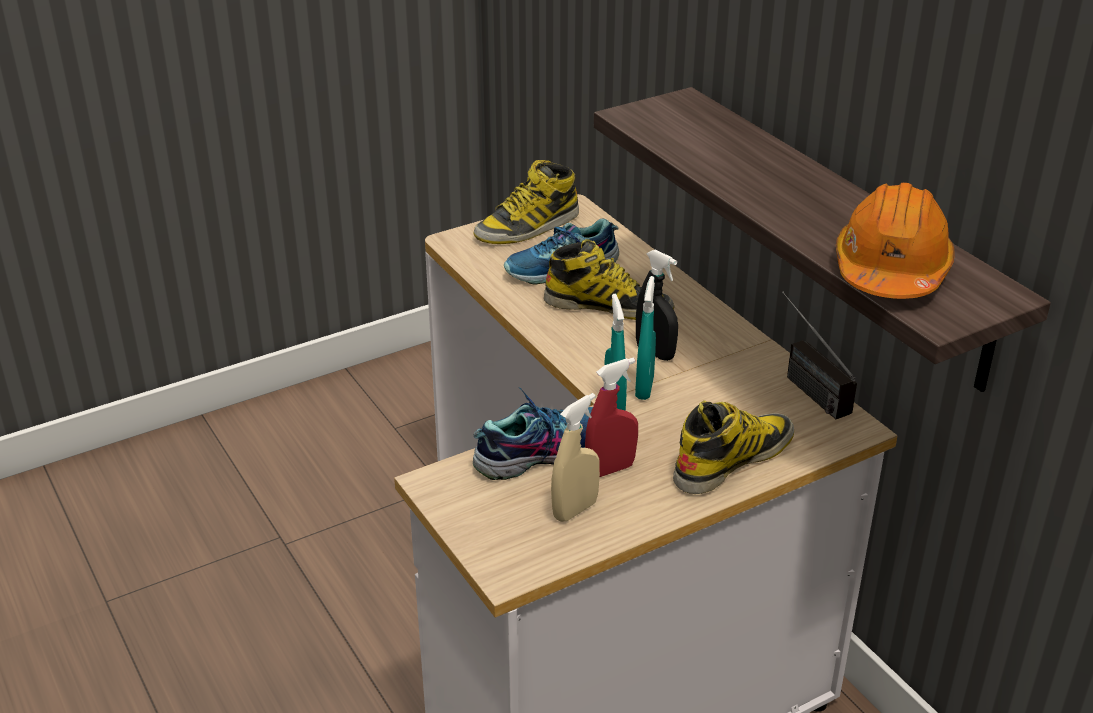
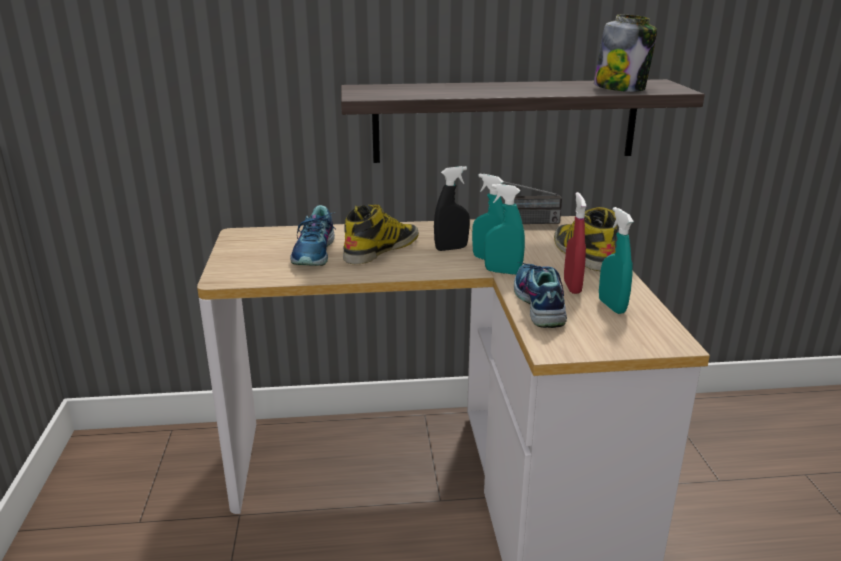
camera: 65 degrees left, 10 degrees down
boot [474,160,579,244] -> none
beige spray bottle [551,393,600,522] -> turquoise spray bottle [599,207,634,314]
orange hard hat [836,182,955,299] -> jar [594,15,657,92]

